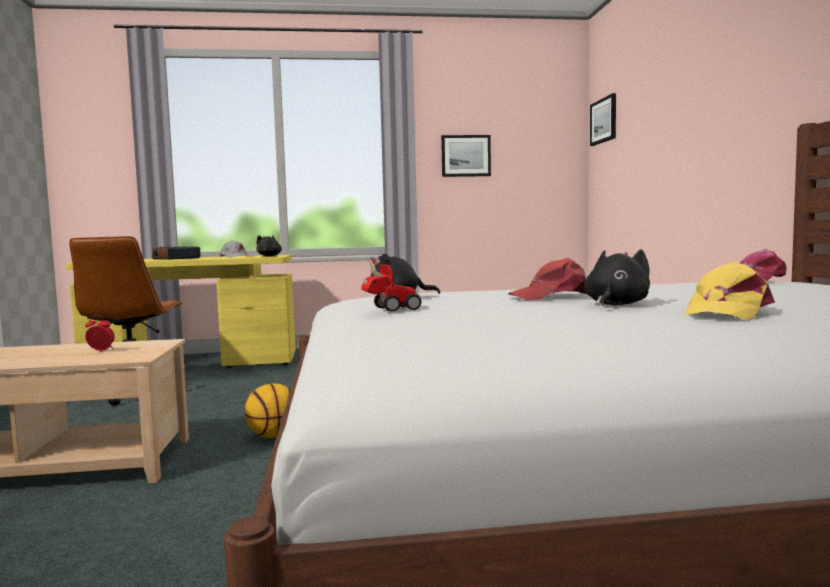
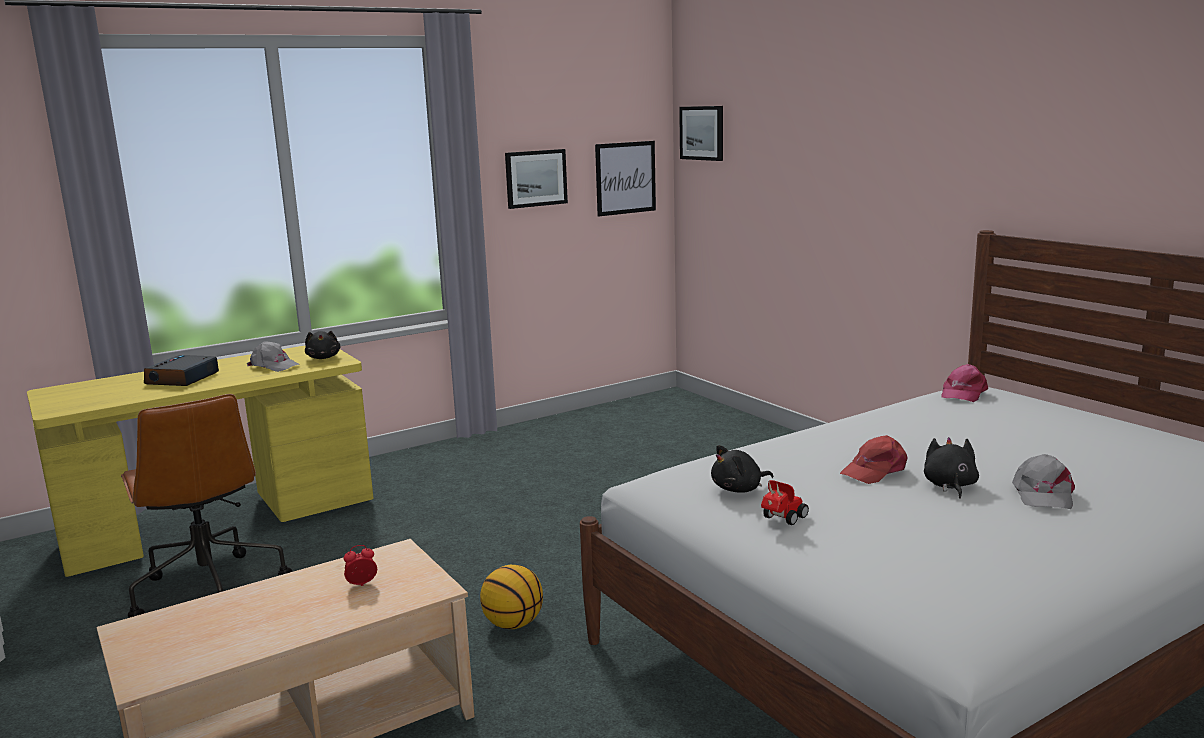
camera: 25 degrees left, 10 degrees up
yellow cap [685,262,775,320] -> grey cap [1012,454,1075,509]
none -> picture [595,141,656,216]

